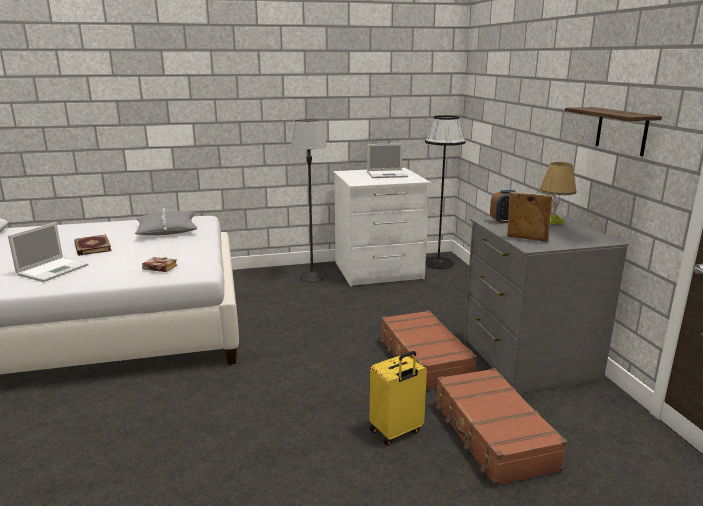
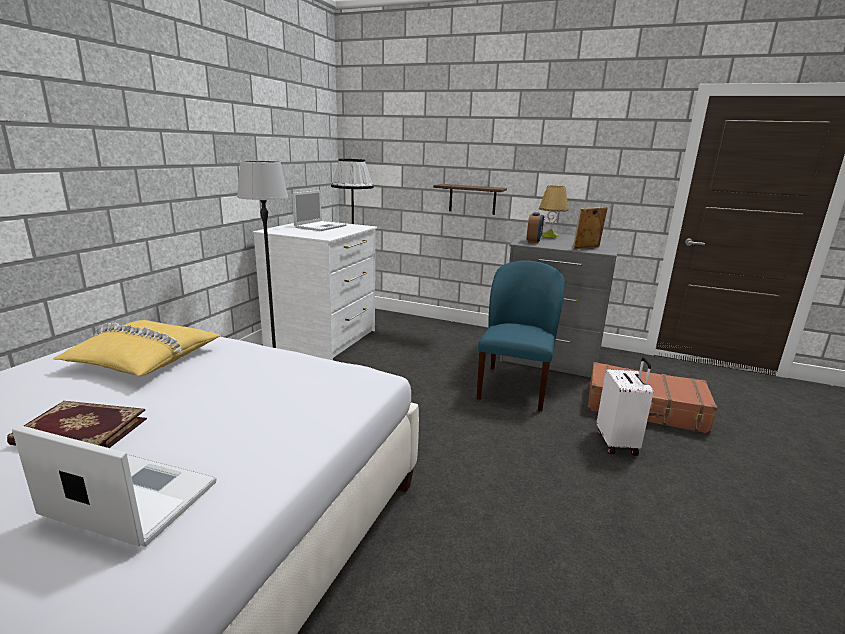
camera: 55 degrees left, 0 degrees up
laptop [8,222,89,282] -> laptop turned 45 degrees counterclockwise [12,425,216,547]
grey pillow [135,208,198,235] -> yellow pillow [53,320,221,376]
book [142,257,177,272] -> none
yellow suitcase [369,351,427,446] -> white suitcase [597,357,653,456]
brown suitcase [381,310,477,390] -> blue chair [477,260,565,411]
shelf [565,107,662,156] -> shelf moved to [433,184,507,215]

